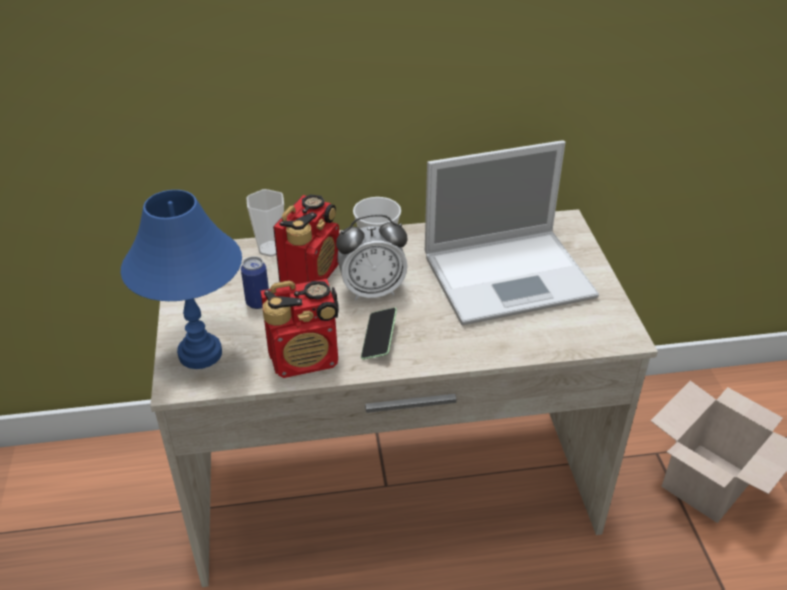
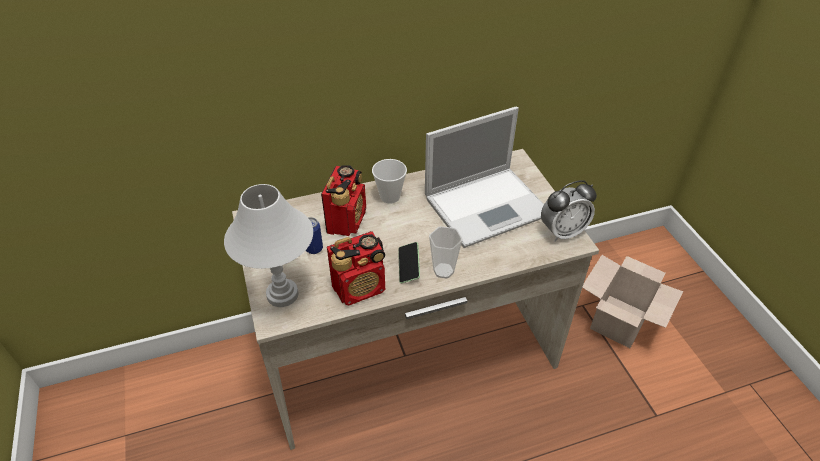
camera: 10 degrees left, 5 degrees up
blue table lamp [121,190,242,369] -> white table lamp [224,184,313,307]
cup [246,189,284,257] -> cup moved to [429,226,462,279]
alarm clock [336,214,408,301] -> alarm clock moved to [541,180,597,241]

